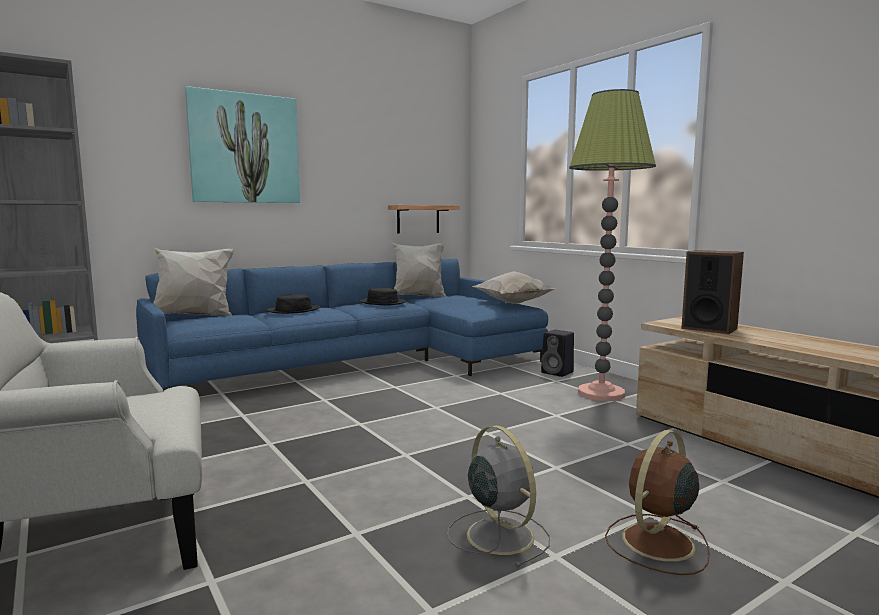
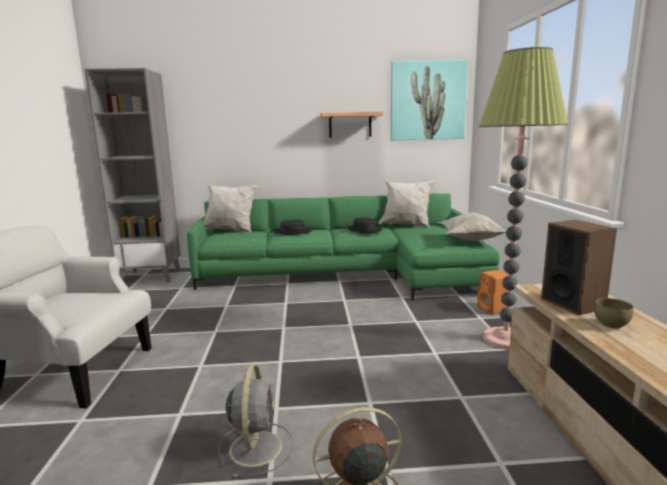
camera: 30 degrees right, 5 degrees up
blue sofa [136,259,548,391] -> green sofa [187,194,500,300]
picture [185,86,300,203] -> picture moved to [391,60,468,140]
shelf [388,205,460,233] -> shelf moved to [320,112,383,138]
black speaker [541,330,574,377] -> orange speaker [477,270,508,315]
none -> brown bowl [594,298,633,329]

